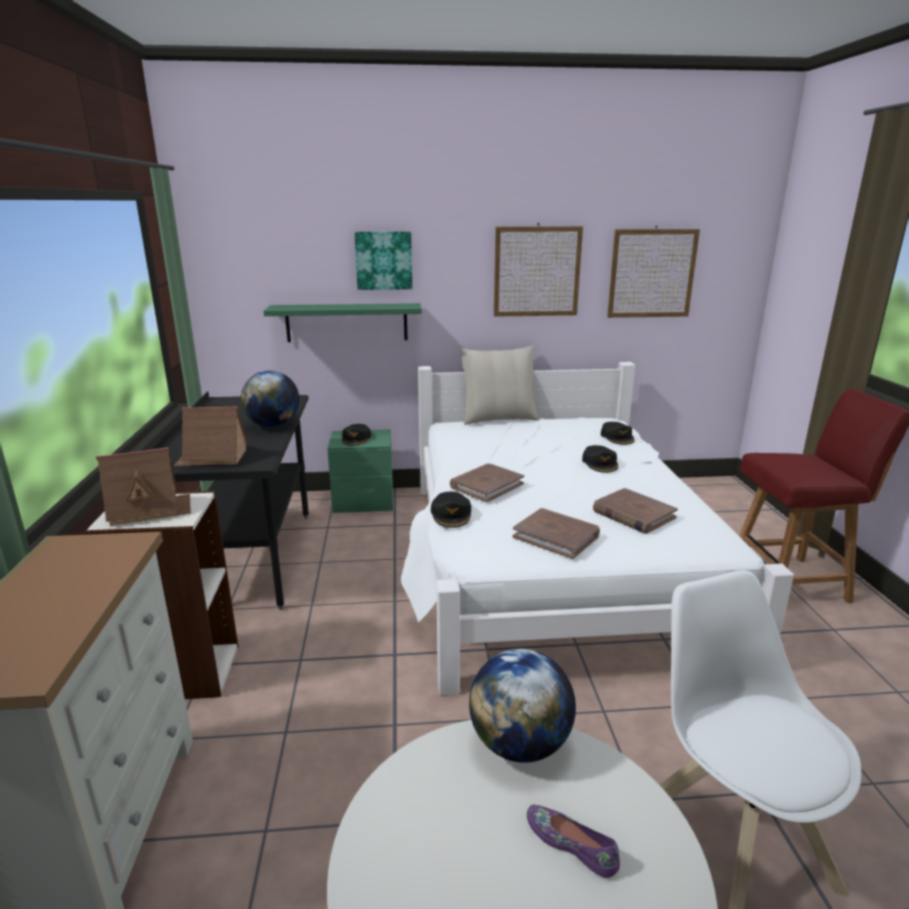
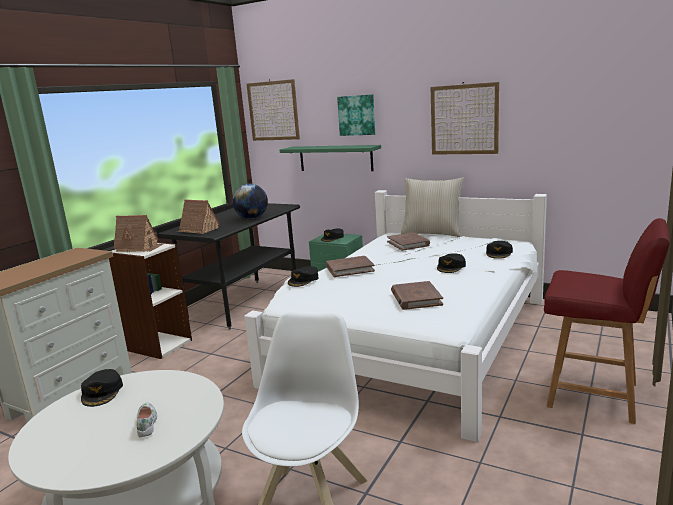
camera: 35 degrees right, 5 degrees down
globe [469,649,576,763] -> none
brown book [513,508,600,559] -> brown book moved to [387,232,430,251]
purple shoe [527,805,620,878] -> white shoe [136,402,157,437]
picture [607,226,700,318] -> picture moved to [246,79,300,141]
none -> black cap [81,369,123,407]

